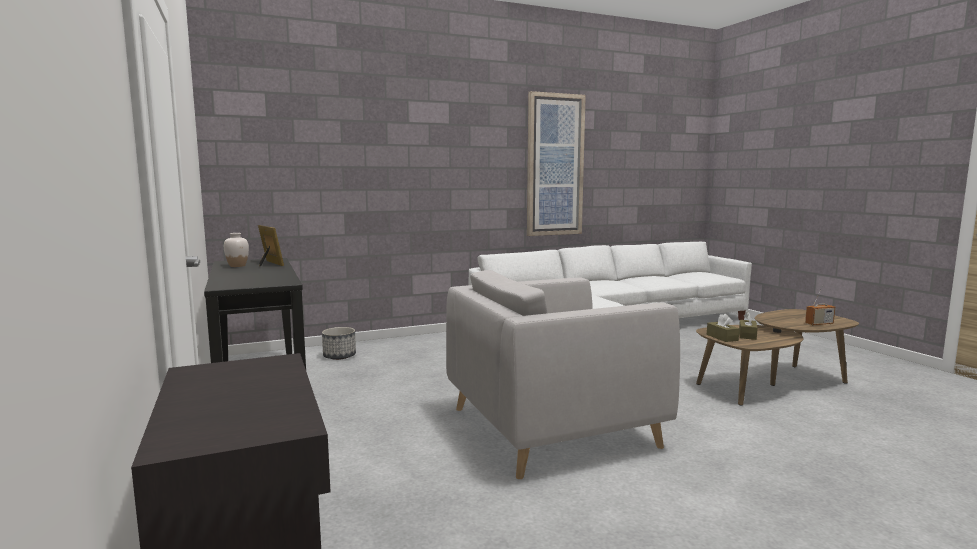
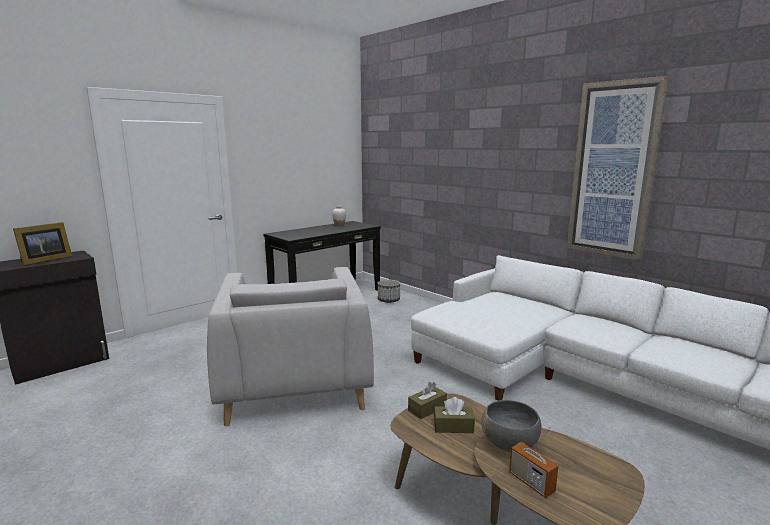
camera: 70 degrees right, 5 degrees up
picture frame [258,225,284,267] -> picture frame moved to [13,222,72,266]
grey armchair [446,270,680,479] -> grey armchair turned 150 degrees counterclockwise [207,267,374,426]
none -> grey bowl [481,400,541,452]

